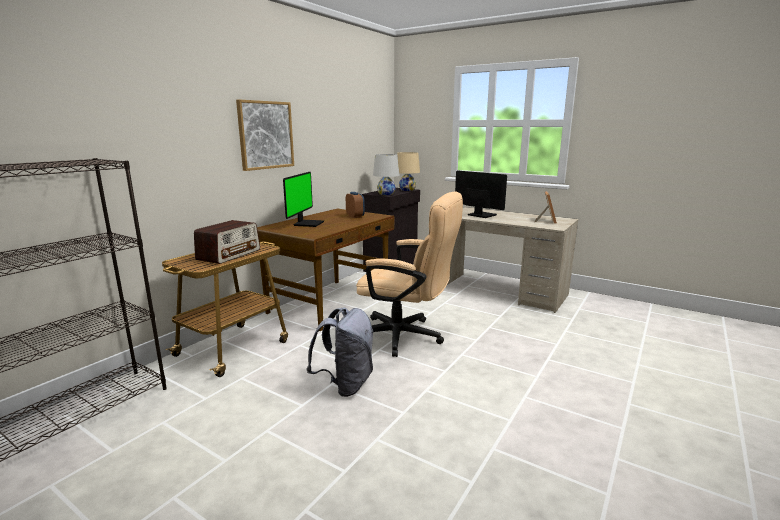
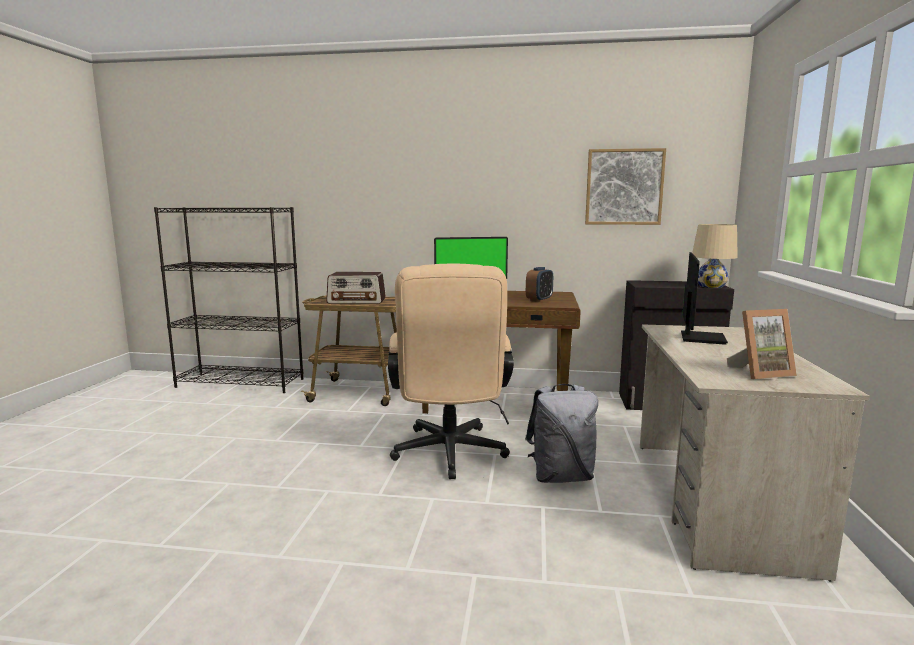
camera: 65 degrees right, 5 degrees down
picture [236,100,294,171] -> picture moved to [585,148,666,225]
grey backpack [307,307,373,397] -> grey backpack moved to [525,384,598,483]
white table lamp [373,154,399,195] -> none

